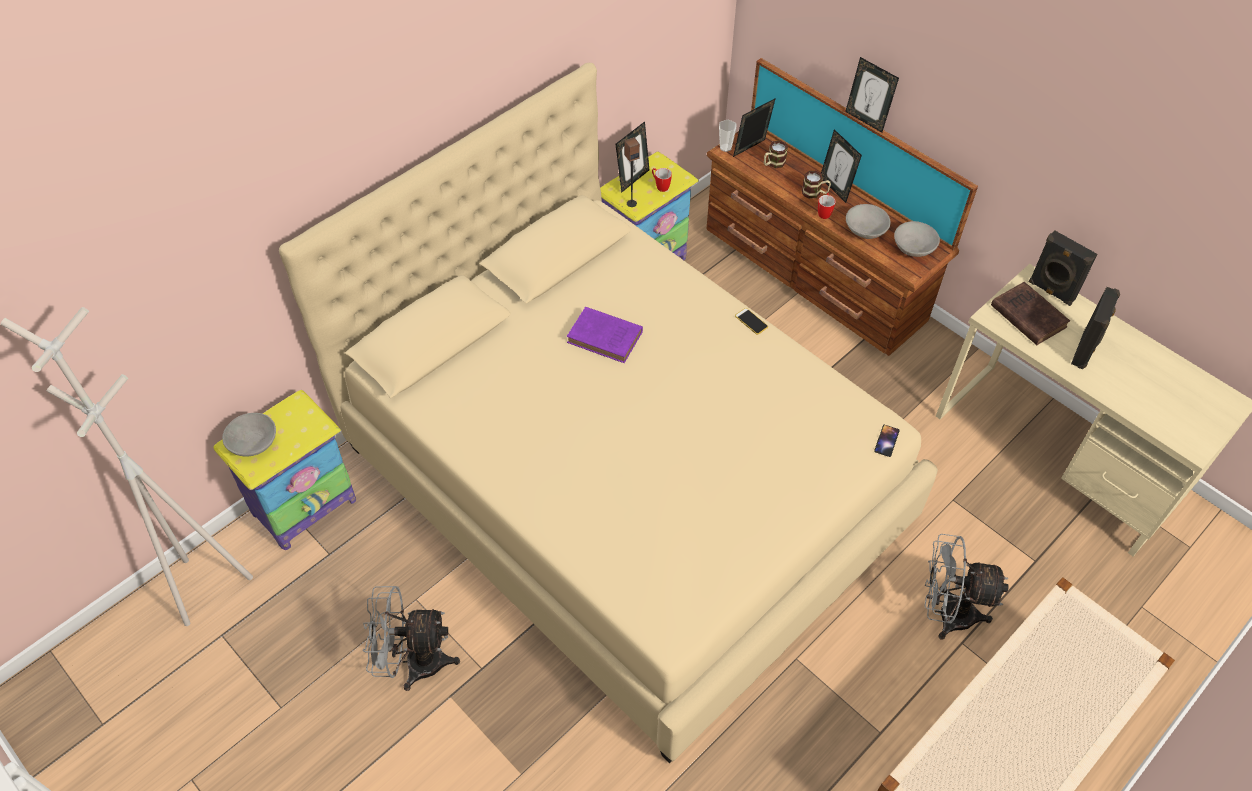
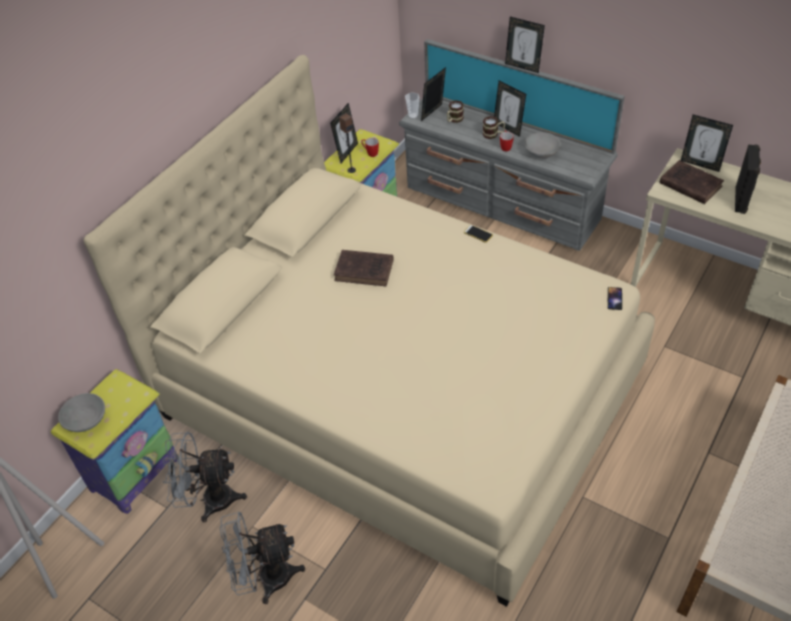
camera: 10 degrees left, 5 degrees down
purple book [567,307,643,363] -> brown book [334,250,394,286]
brown dresser [707,58,978,356] -> grey dresser [399,39,625,251]
grey bowl [894,221,940,257] -> none
grey fan [924,534,1009,639] -> grey fan moved to [162,432,247,522]
black speaker [1029,230,1097,306] -> picture frame [681,115,733,172]

